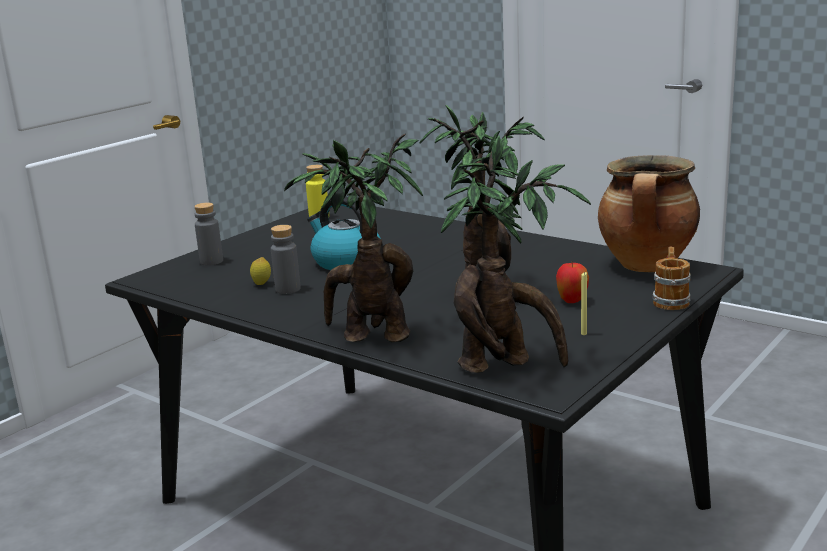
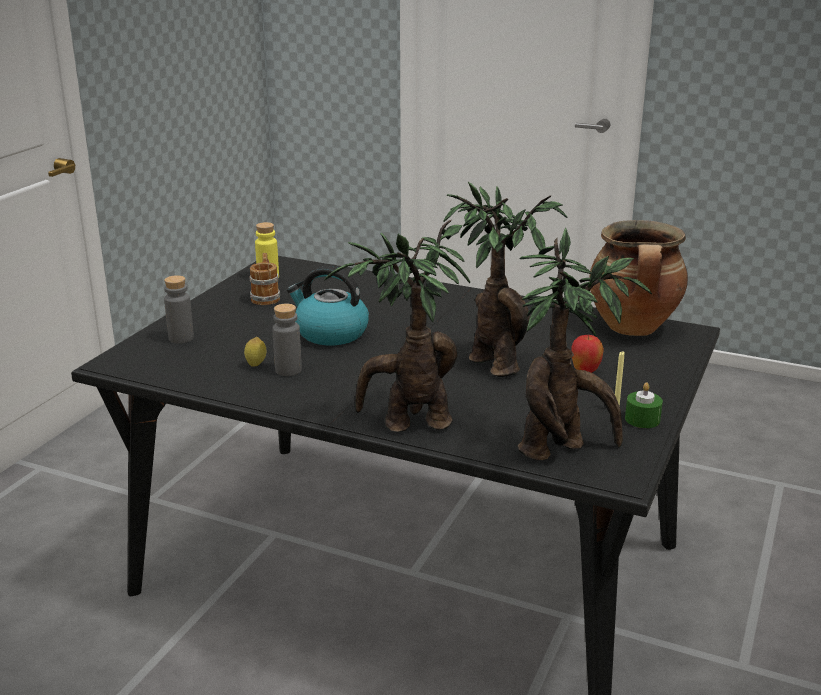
camera: 15 degrees left, 5 degrees up
mug [652,247,691,310] -> mug moved to [249,253,280,305]
none -> green candle [625,382,663,428]

